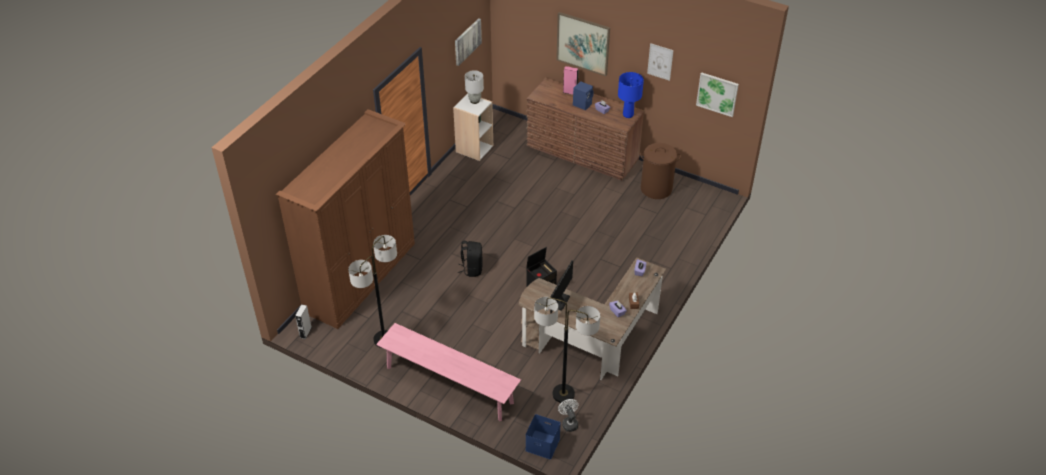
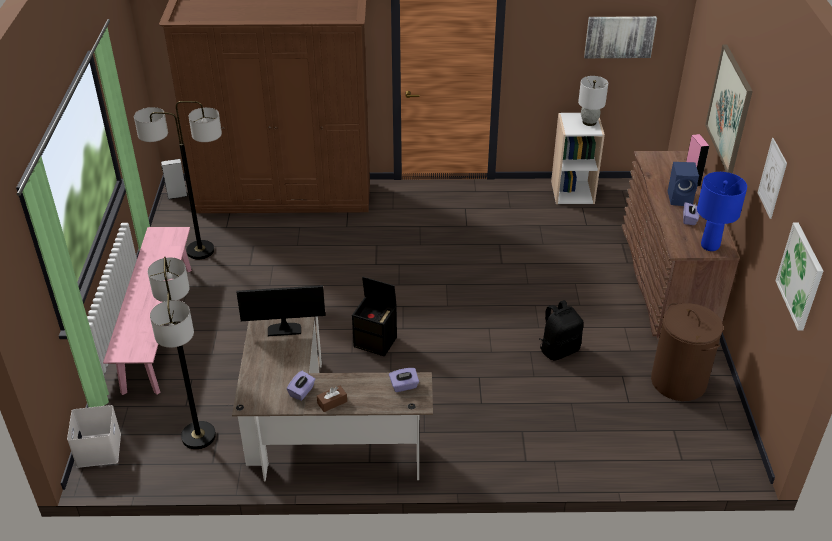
camera: 60 degrees right, 5 degrees down
black backpack [458,241,483,277] -> black backpack moved to [539,300,584,361]
blue storage box [525,414,561,459] -> white storage box [67,405,121,468]
white fan [558,399,578,432] -> none

